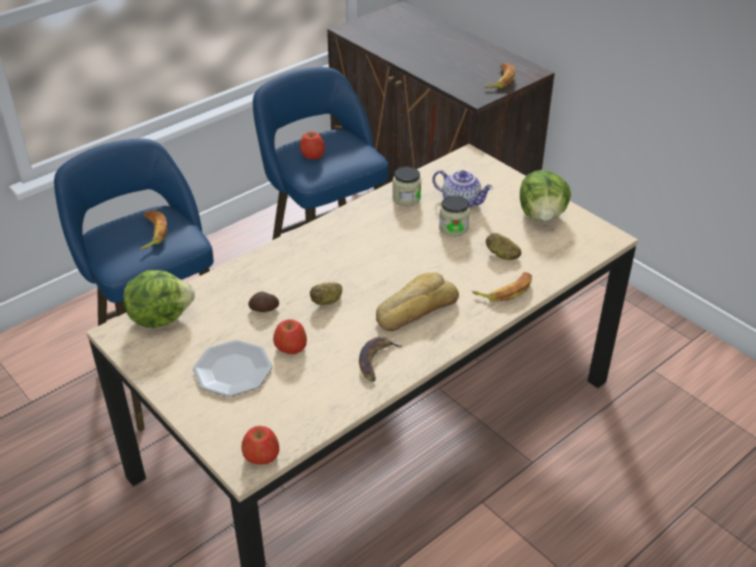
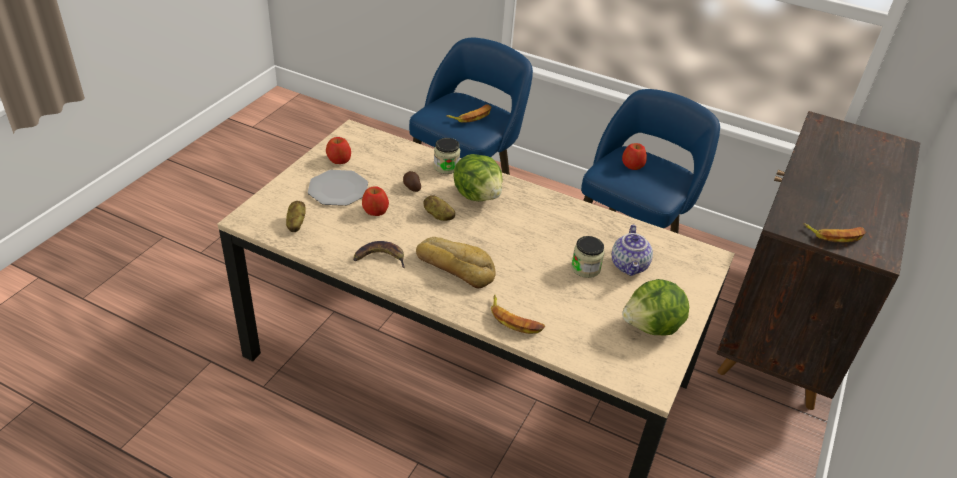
camera: 65 degrees right, 0 degrees up
lettuce [123,270,195,328] -> lettuce moved to [453,154,503,201]
apple [241,426,279,465] -> apple moved to [326,137,351,164]
jar [392,166,421,206] -> jar moved to [434,138,460,174]
potato [486,233,521,260] -> potato moved to [286,201,306,232]

